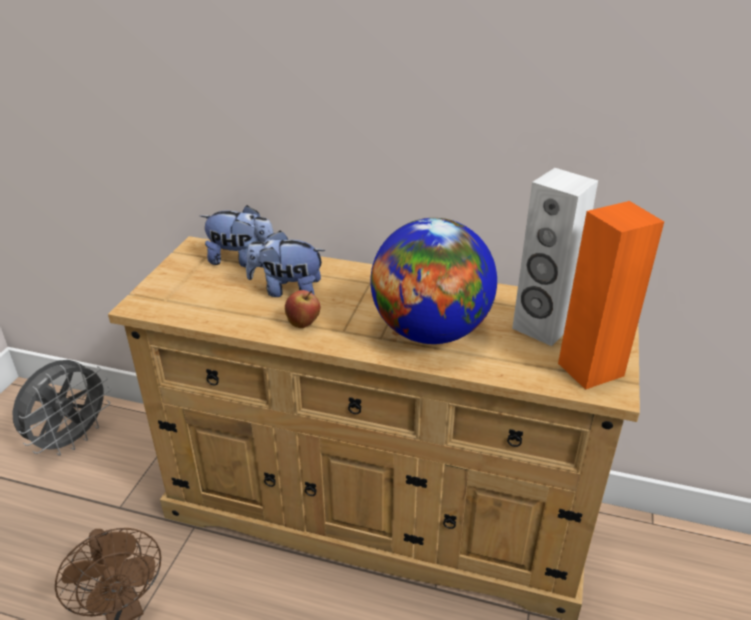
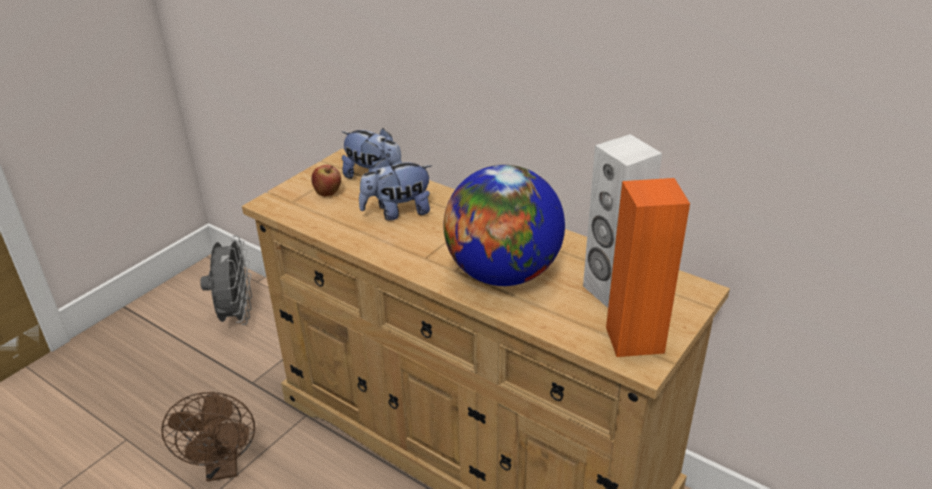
camera: 20 degrees right, 0 degrees up
grey fan [12,360,111,456] -> grey fan turned 60 degrees counterclockwise [200,235,252,325]
plush toy [246,231,325,297] -> plush toy turned 45 degrees counterclockwise [359,158,432,221]
apple [285,290,320,328] -> apple moved to [311,165,341,197]

